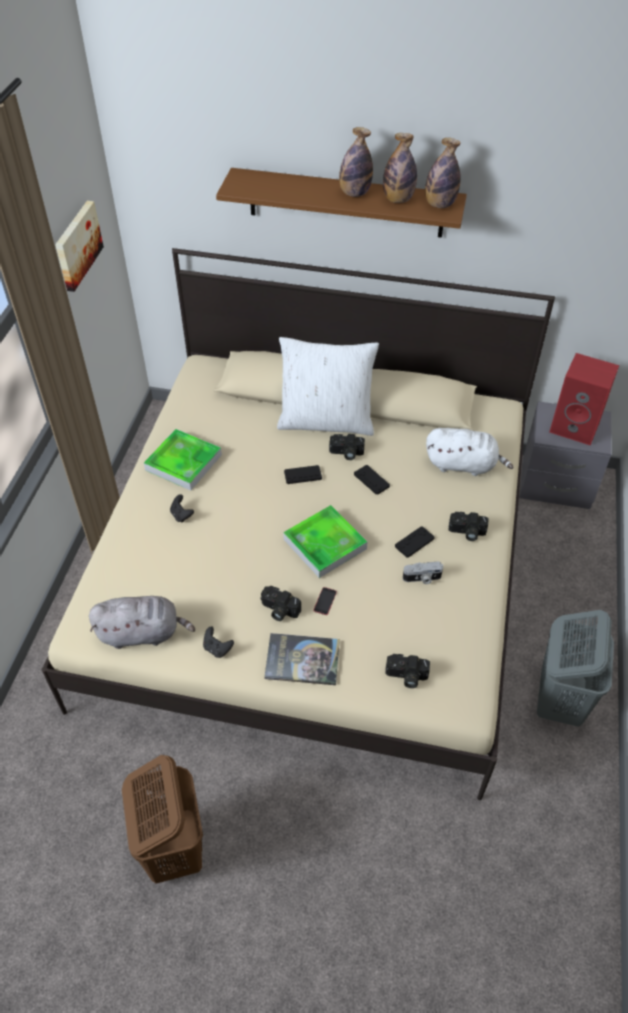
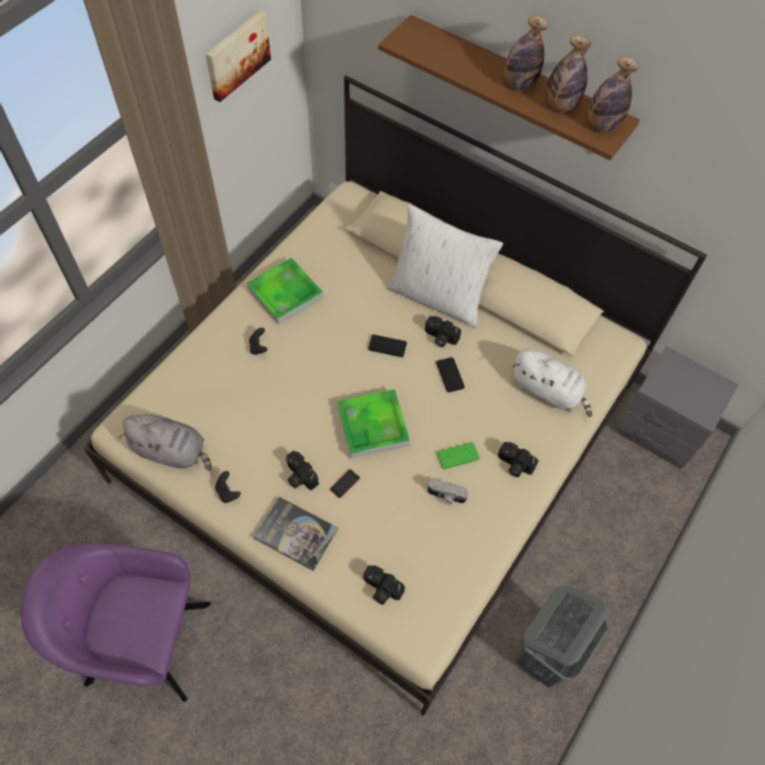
camera: 20 degrees right, 10 degrees up
brown laundry basket [122,755,203,884] -> purple armchair [21,543,211,702]
black game controller [395,526,434,558] -> green game controller [437,442,480,469]
red speaker [549,353,619,445] -> none

